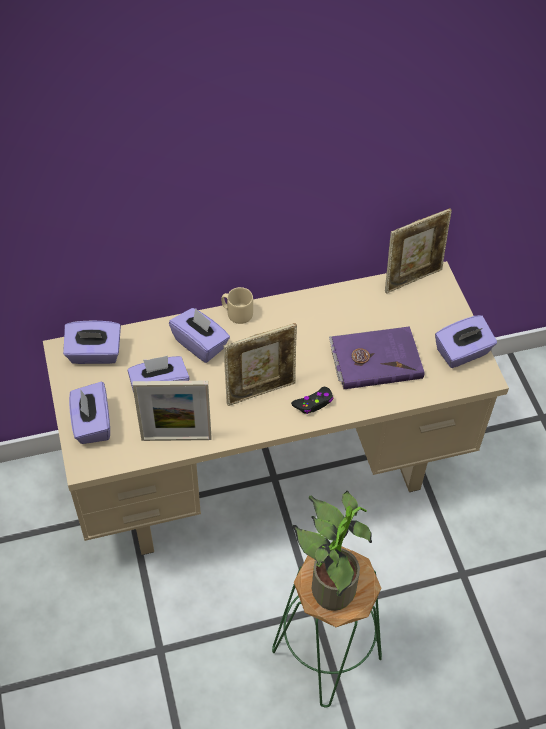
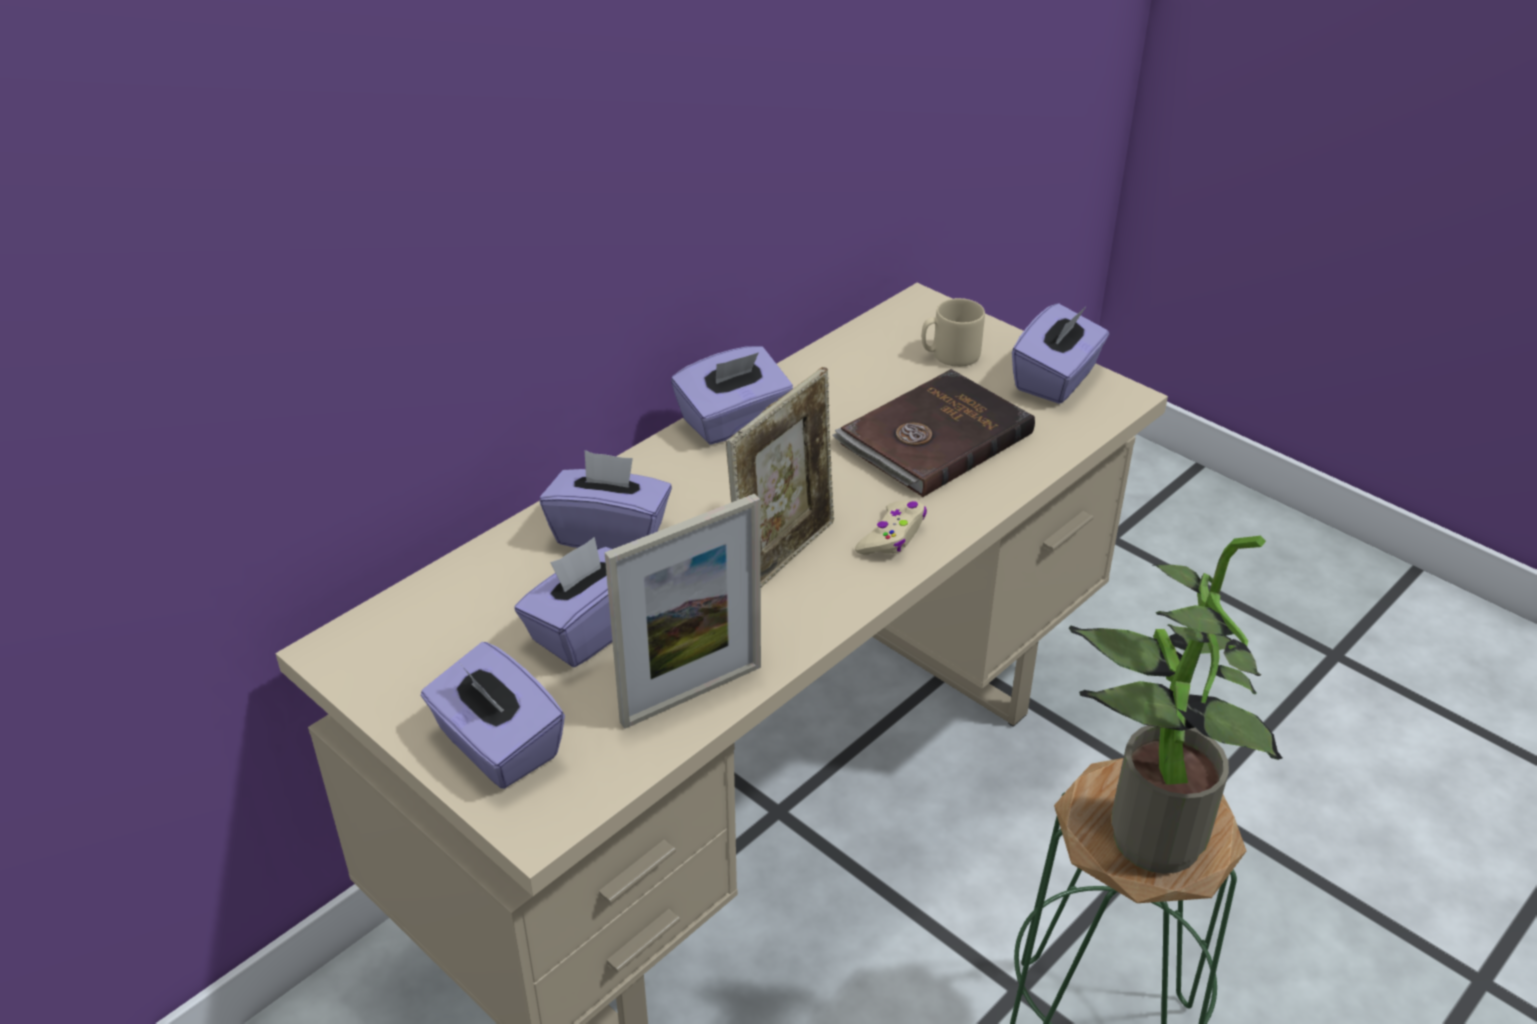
camera: 30 degrees left, 15 degrees down
purple tissue box [63,320,121,364] -> purple tissue box moved to [671,346,793,445]
beige mug [221,287,253,324] -> beige mug moved to [922,298,985,367]
black game controller [291,387,333,414] -> beige game controller [855,501,927,555]
purple book [329,326,425,389] -> brown book [832,369,1035,497]
picture frame [385,208,452,294] -> none

